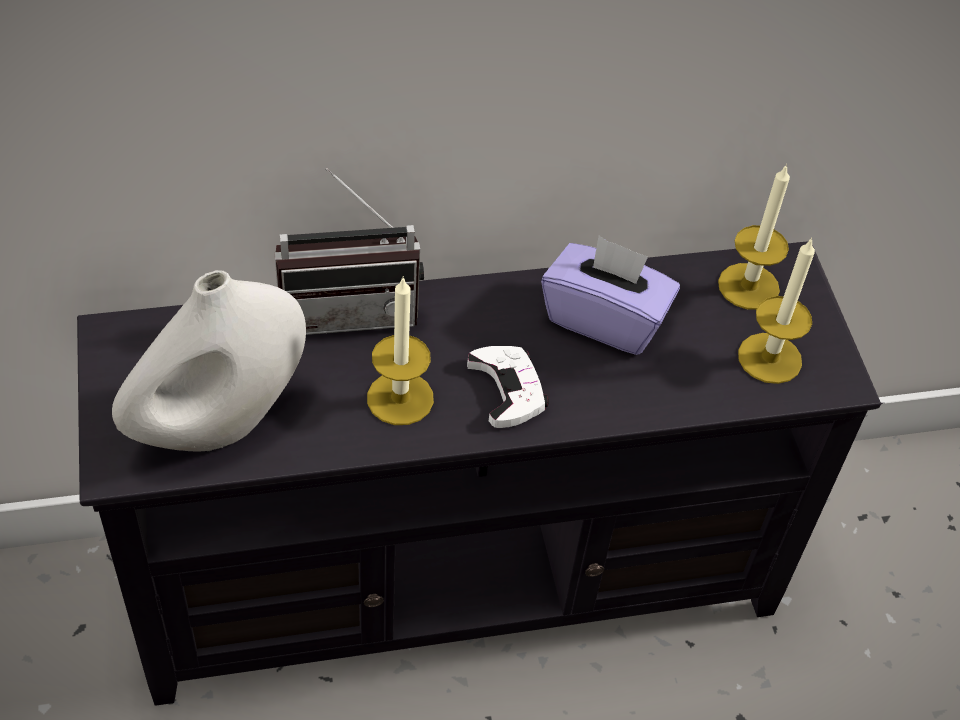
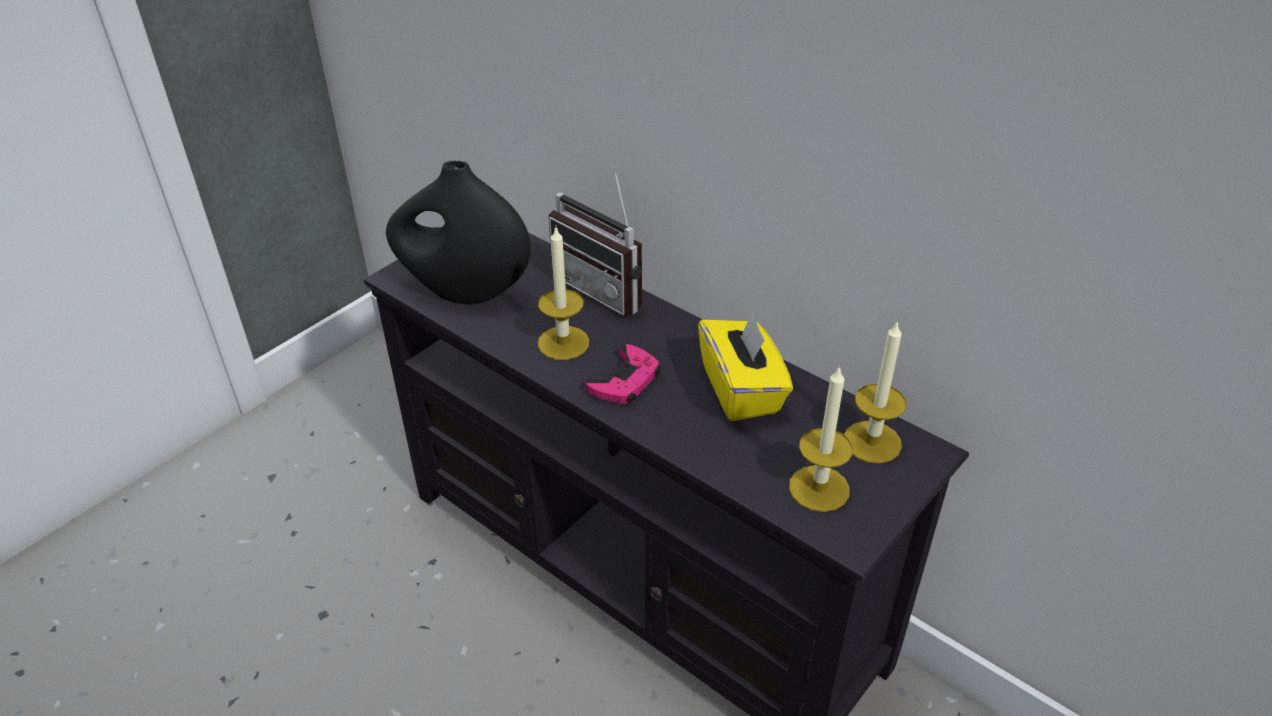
camera: 55 degrees right, 10 degrees down
white vase [112,270,306,452] -> black vase [386,161,531,304]
white game controller [467,346,549,428] -> pink game controller [586,344,661,404]
purple tissue box [541,236,680,355] -> yellow tissue box [698,311,793,421]

